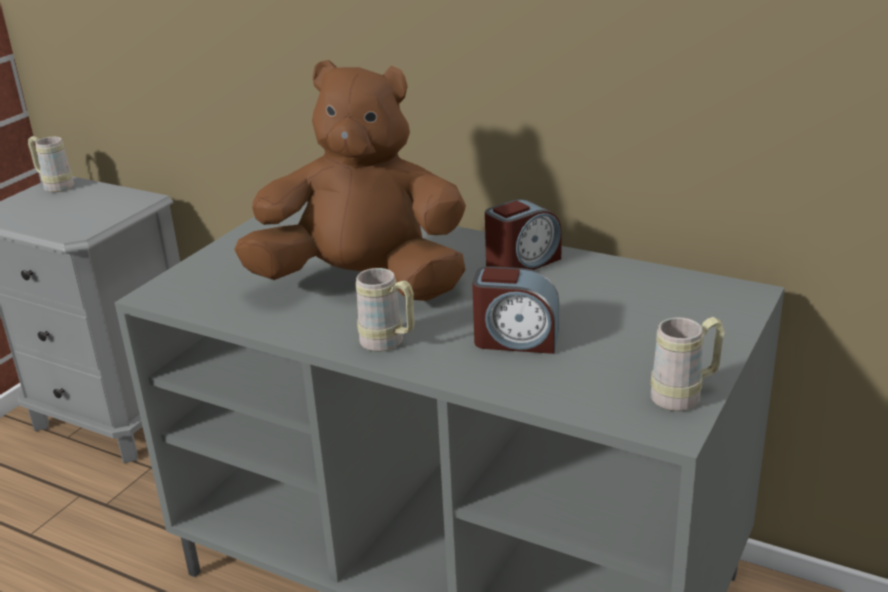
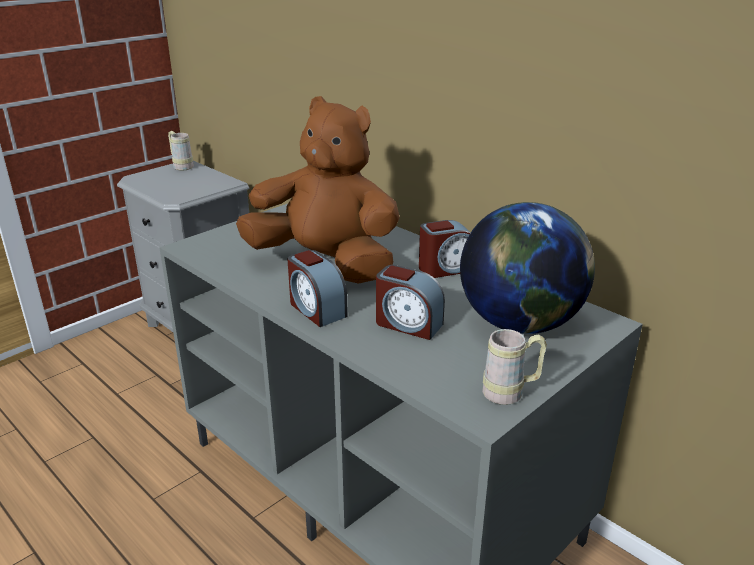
camera: 15 degrees right, 0 degrees up
beige mug [356,268,415,352] -> alarm clock [287,250,348,327]
none -> globe [460,202,595,334]

